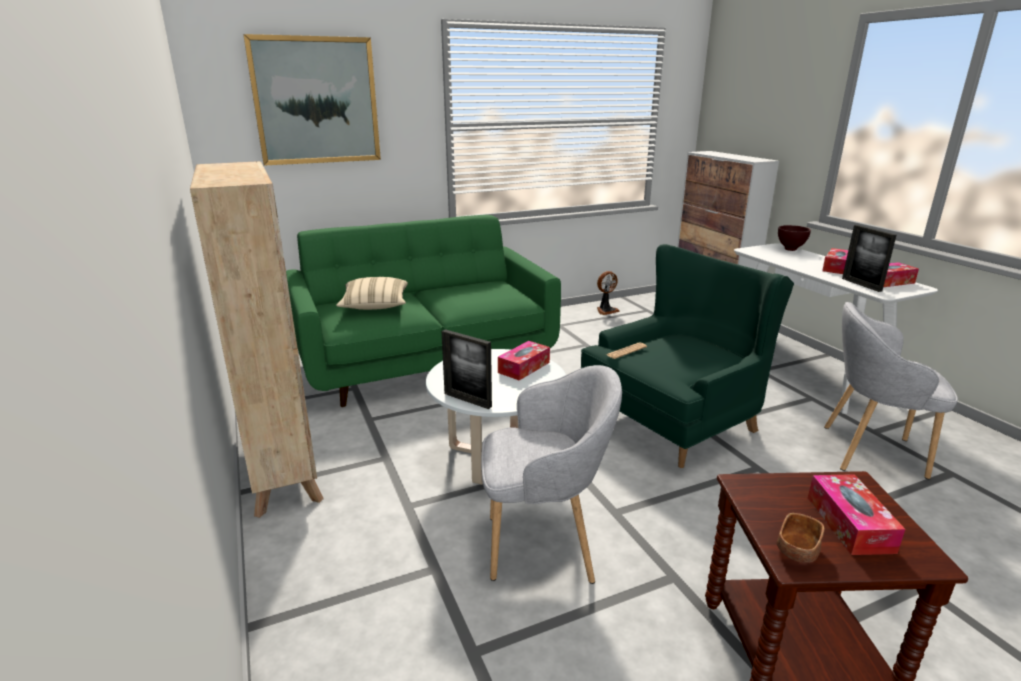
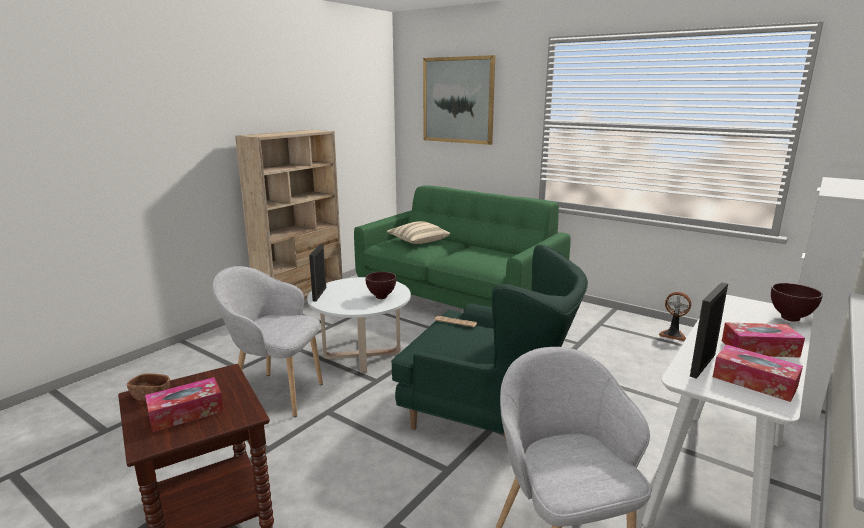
camera: 60 degrees right, 5 degrees down
grey armchair [481,365,622,584] -> grey armchair turned 135 degrees clockwise [212,266,323,417]
tissue box [498,341,550,380] -> brown bowl [365,272,396,299]

